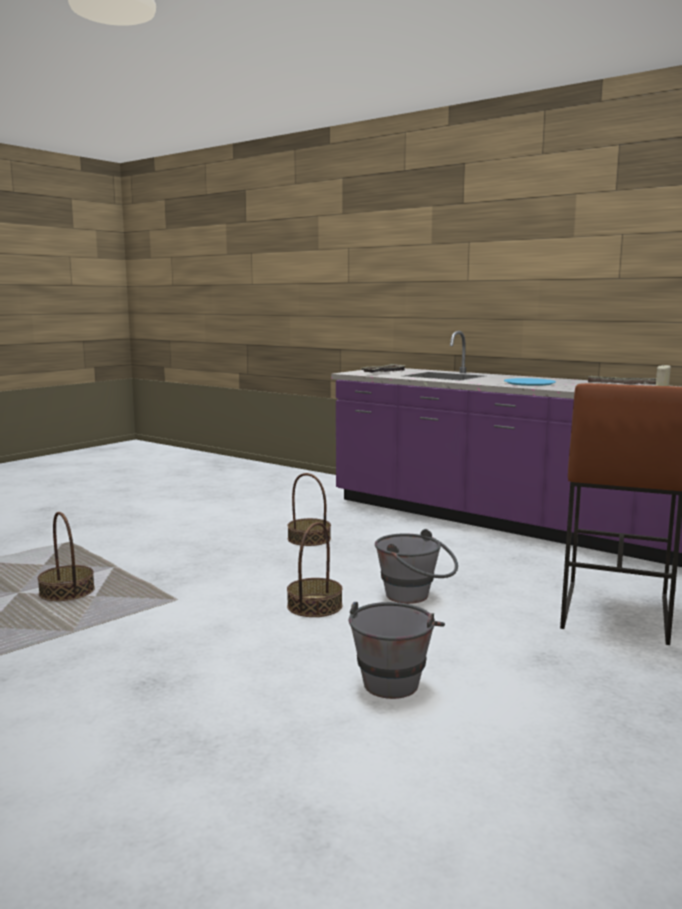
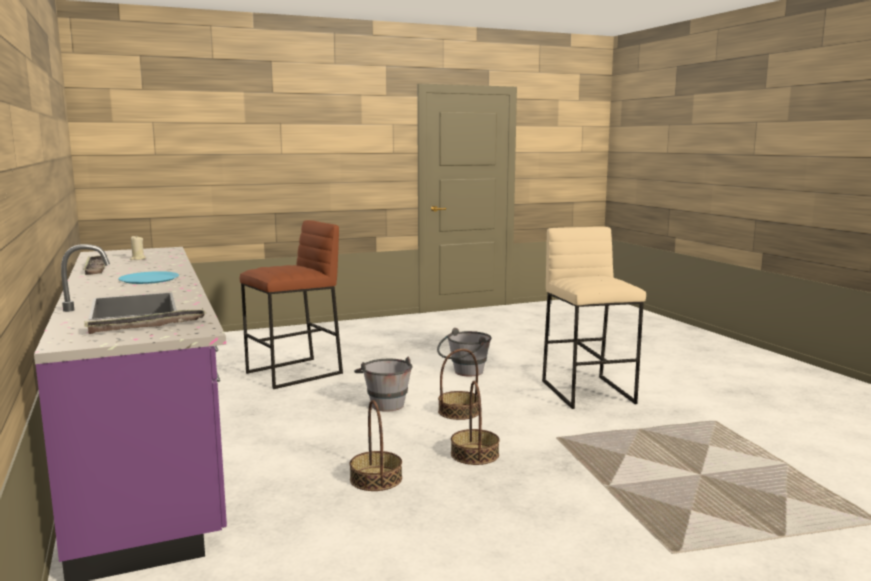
camera: 150 degrees left, 0 degrees up
basket [37,512,95,601] -> basket moved to [451,381,499,465]
none -> beige stool [542,227,646,409]

